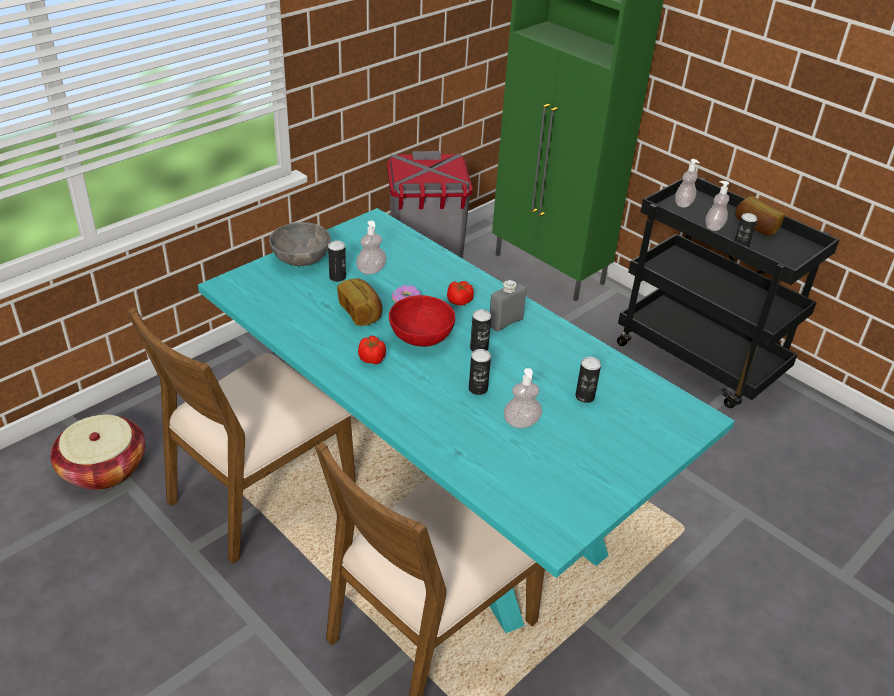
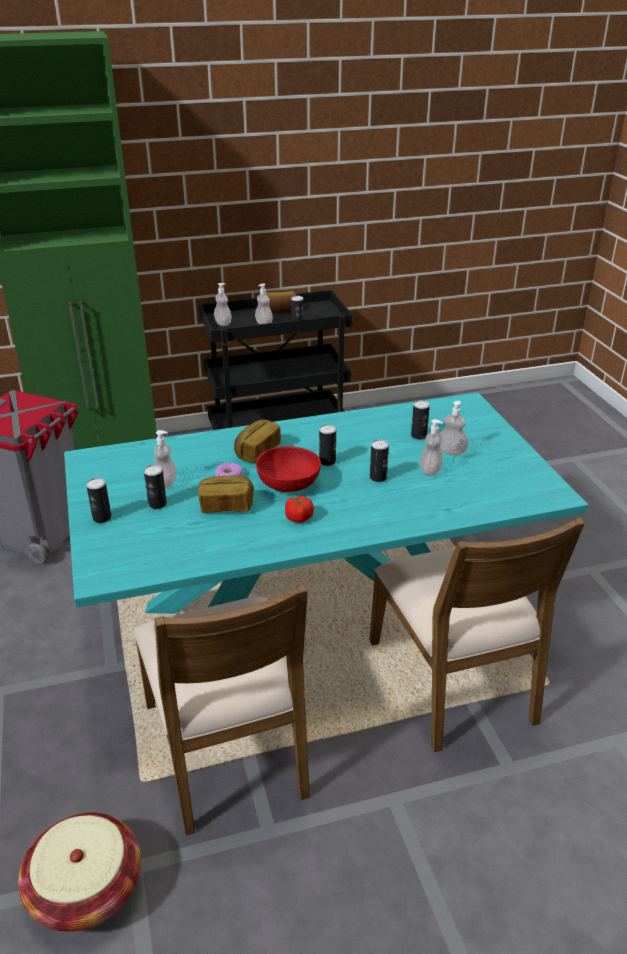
camera: 60 degrees left, 5 degrees down
grey bowl [269,222,331,266] -> can [86,478,111,523]
tomato [447,281,474,306] -> bread [234,419,281,463]
grey bottle [490,280,527,332] -> none
none -> soap dispenser [439,401,469,456]

